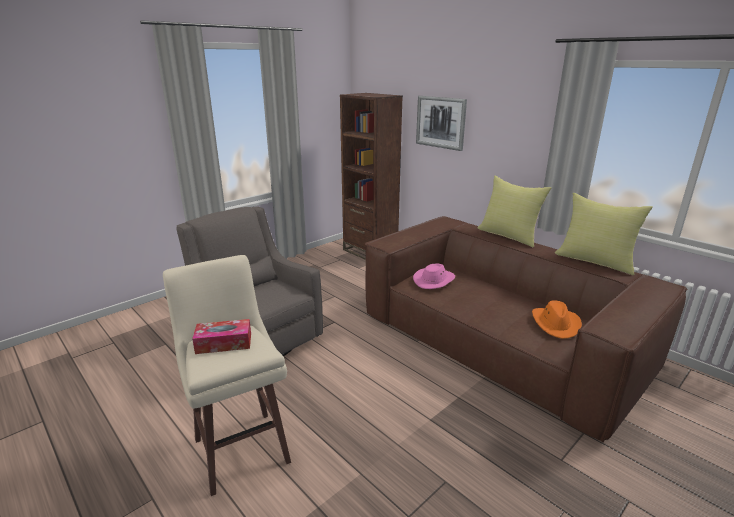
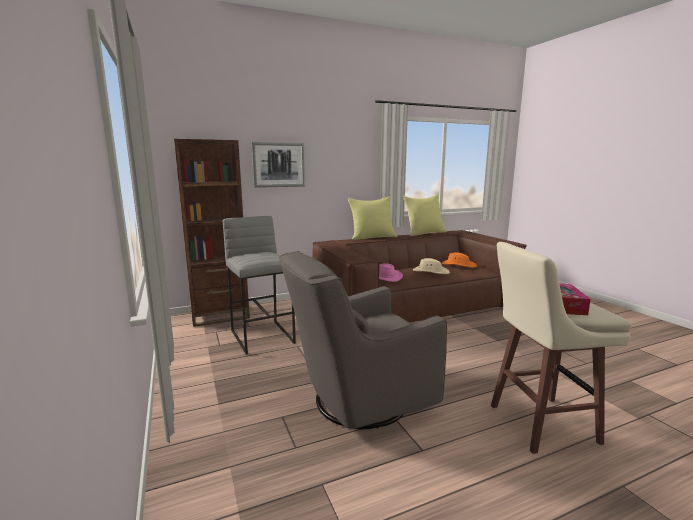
camera: 70 degrees left, 10 degrees down
none -> grey stool [223,216,296,354]
none -> beige hat [413,258,450,274]

